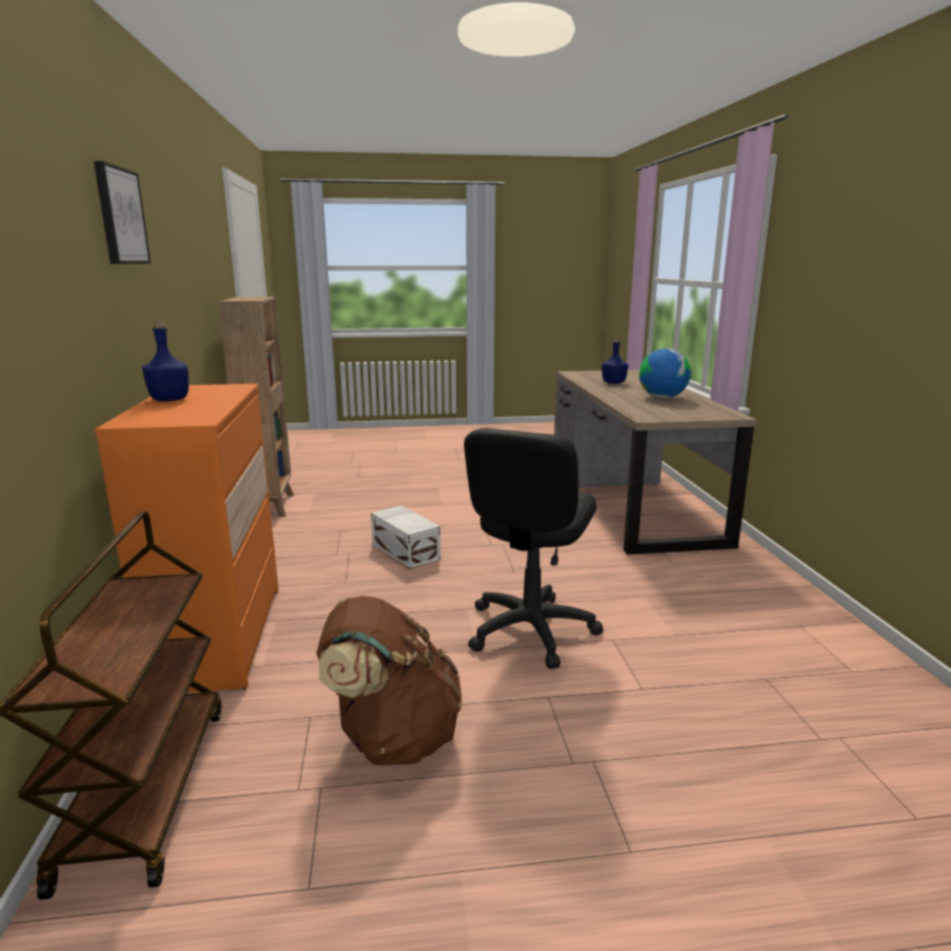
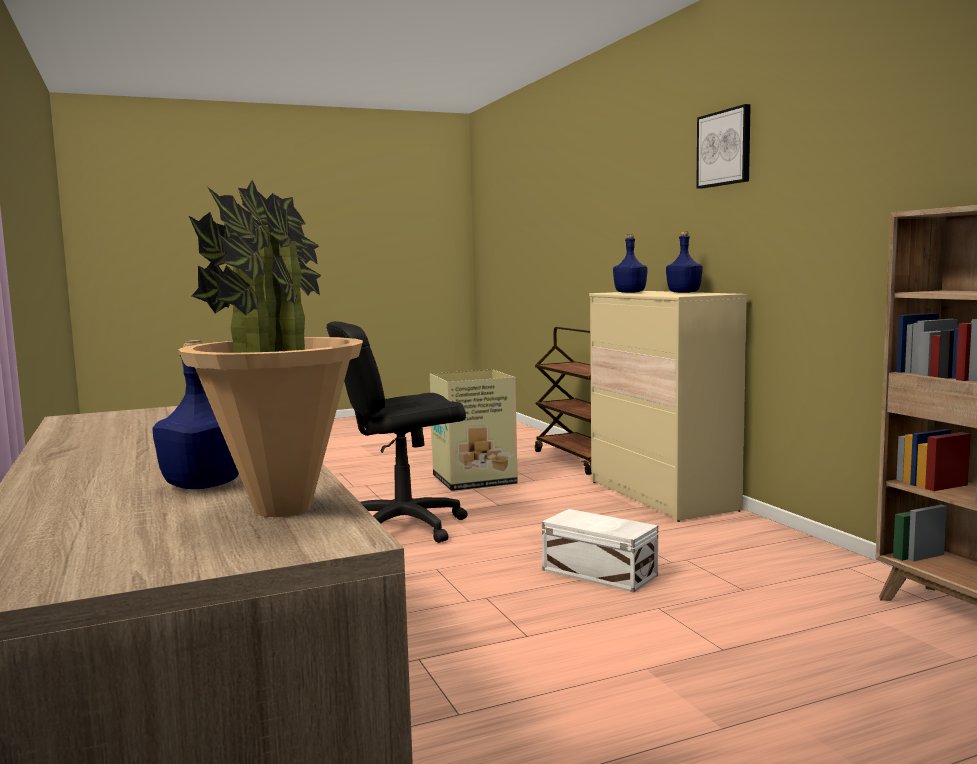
camera: 165 degrees right, 10 degrees down
orange dresser [95,384,279,693] -> beige dresser [589,291,747,522]
brown backpack [316,596,462,765] -> cardboard box [430,370,518,491]
black office chair [464,428,603,669] -> black office chair turned 120 degrees counterclockwise [327,321,468,543]
globe [639,348,691,399] -> none
none -> potted plant [178,180,363,517]
none -> blue bottle [613,234,648,293]

